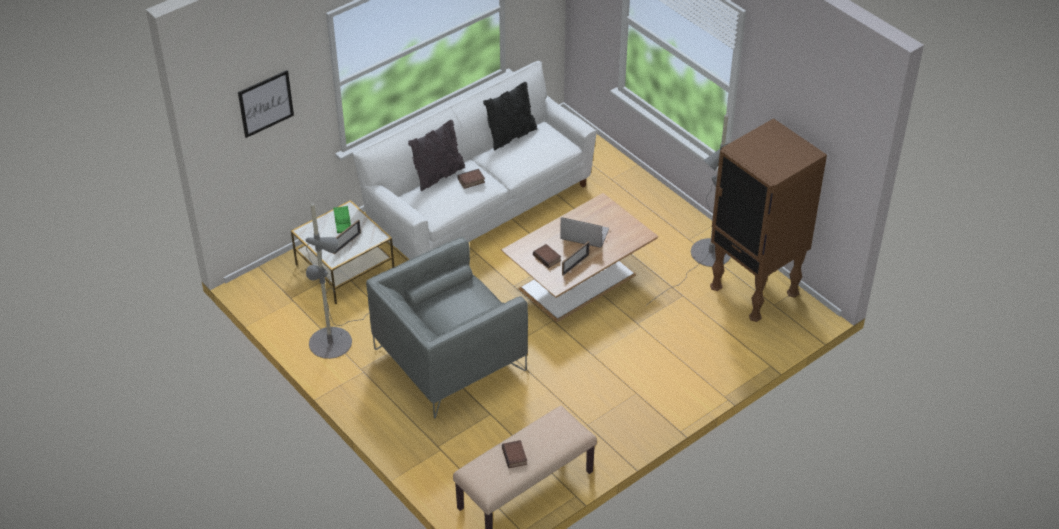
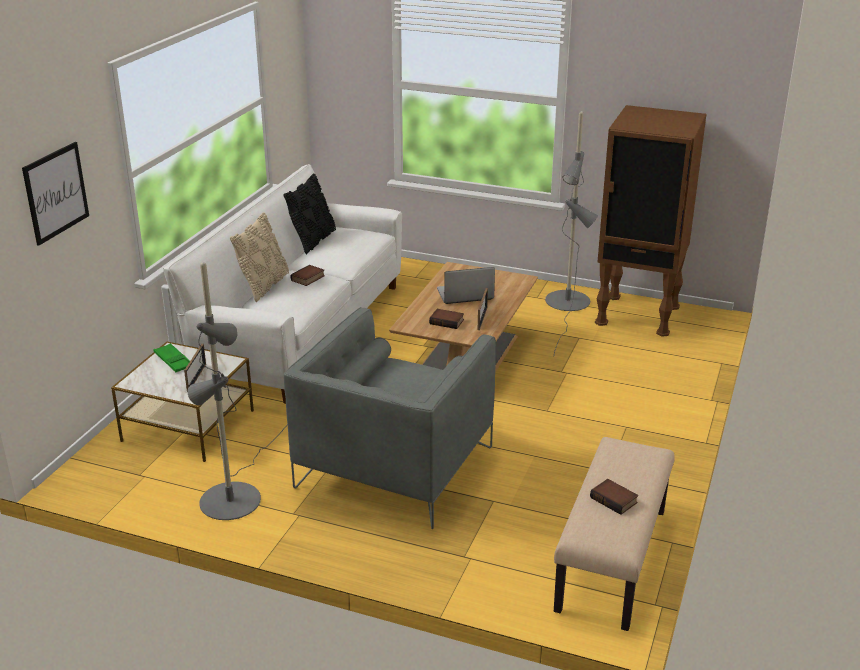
camera: 30 degrees left, 15 degrees down
black pillow [408,120,465,191] -> beige pillow [230,213,289,302]

